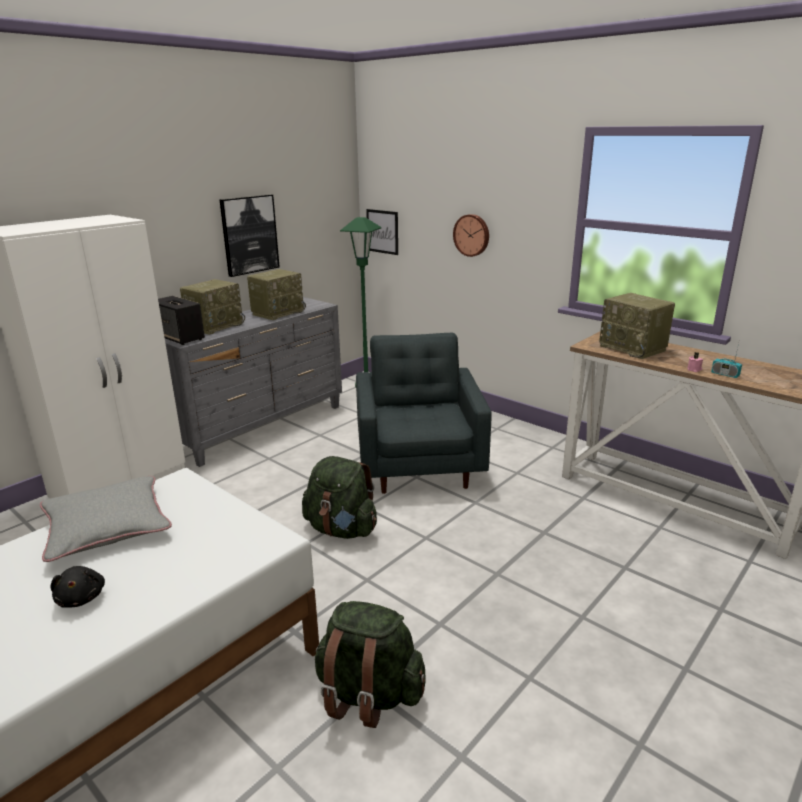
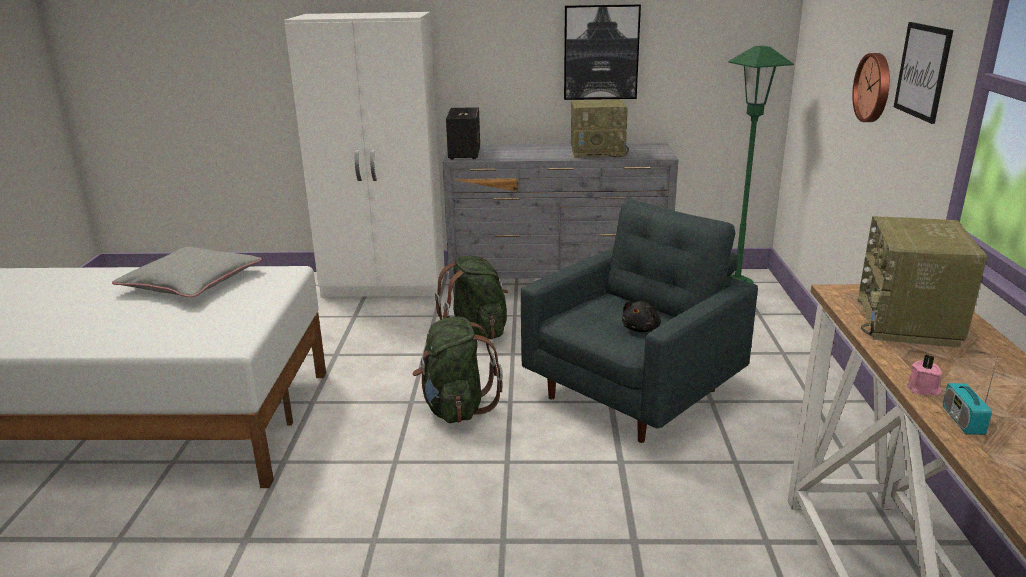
camera: 50 degrees right, 0 degrees up
black plush toy [50,566,105,608] -> black plush toy moved to [622,301,661,332]
radio [180,279,245,335] -> none
green backpack [314,601,426,728] -> green backpack moved to [435,256,508,339]
picture [366,209,398,255] -> picture moved to [894,22,953,124]

